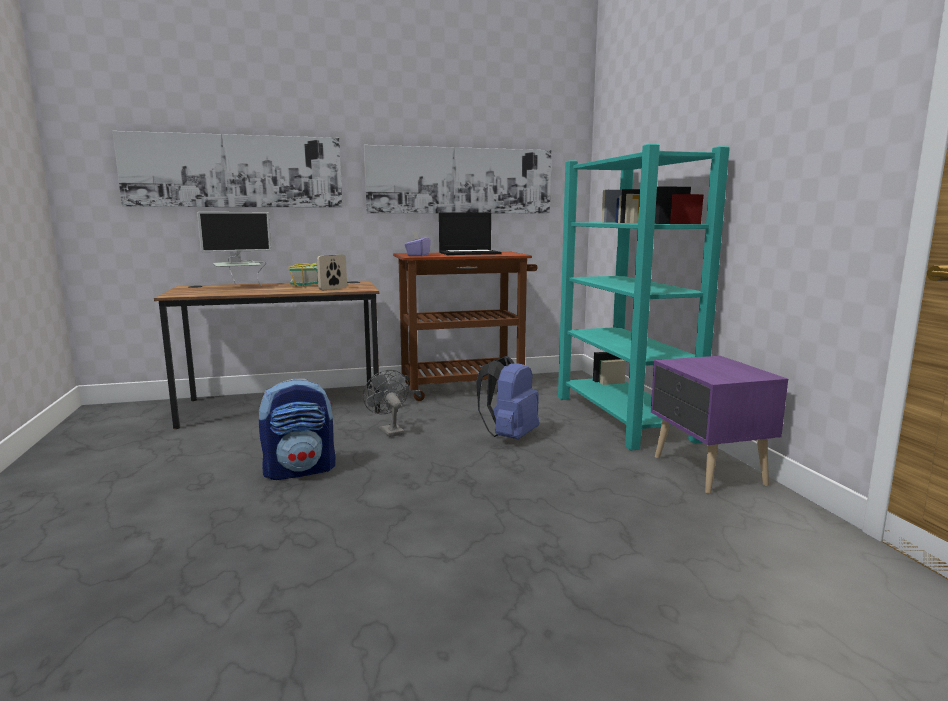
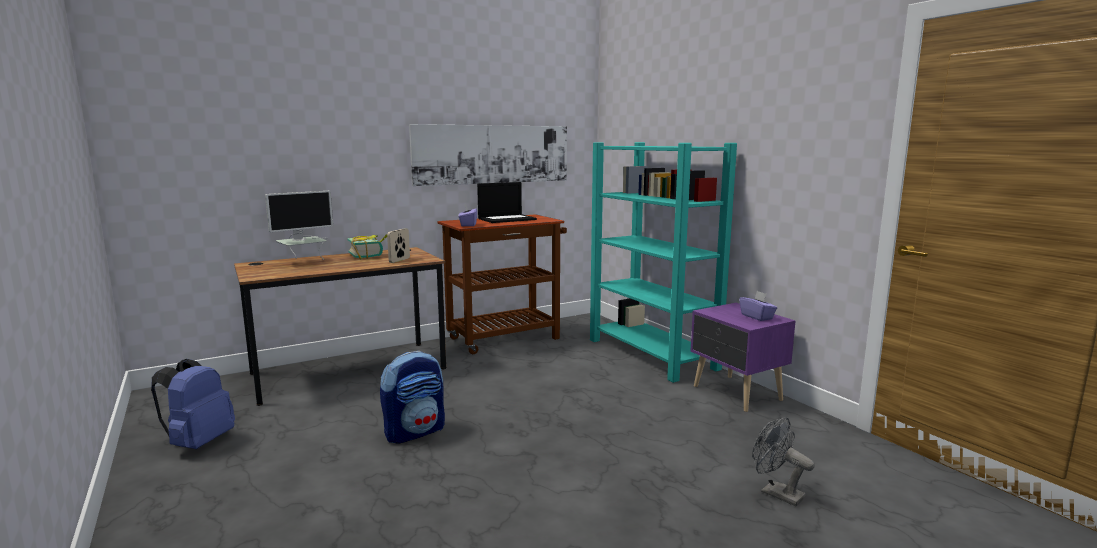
camera: 15 degrees left, 0 degrees up
picture [113,131,342,208] -> none
grey fan [363,370,409,437] -> grey fan moved to [752,417,815,506]
blue backpack [476,356,539,439] -> blue backpack moved to [151,359,235,449]
none -> purple tissue box [739,291,777,321]

